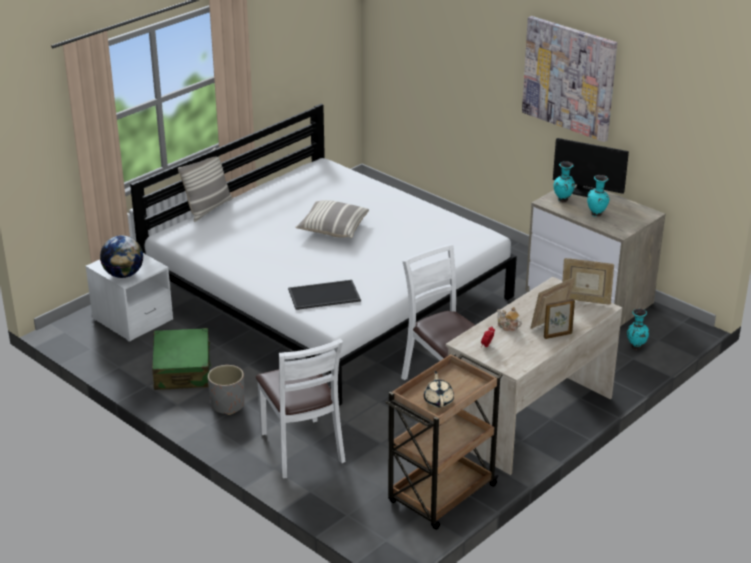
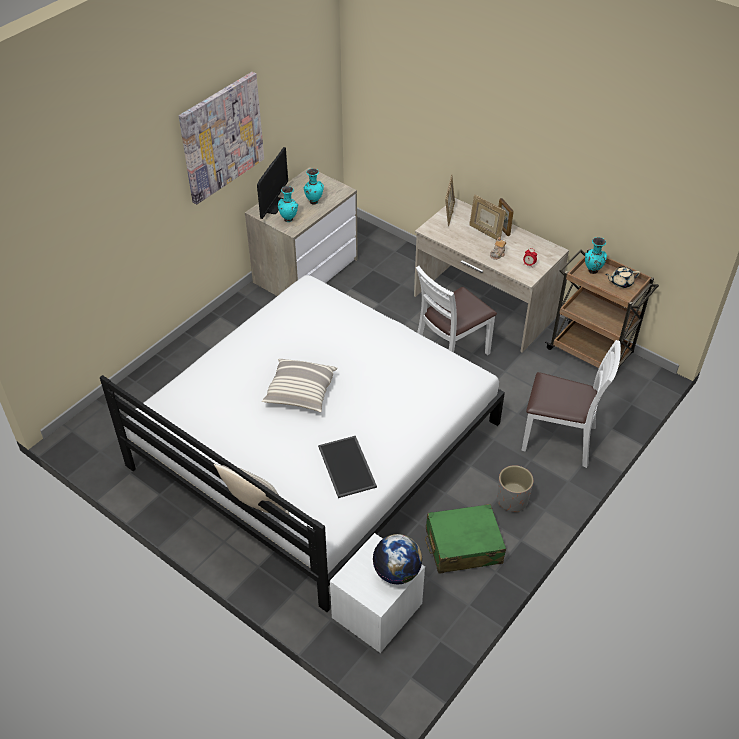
camera: 95 degrees left, 15 degrees up
white chair [256,339,345,478] -> white chair turned 45 degrees clockwise [522,340,621,468]
tray [288,280,361,310] -> tray moved to [318,436,377,498]
turquoise vase [627,309,649,350] -> turquoise vase moved to [585,237,607,274]

